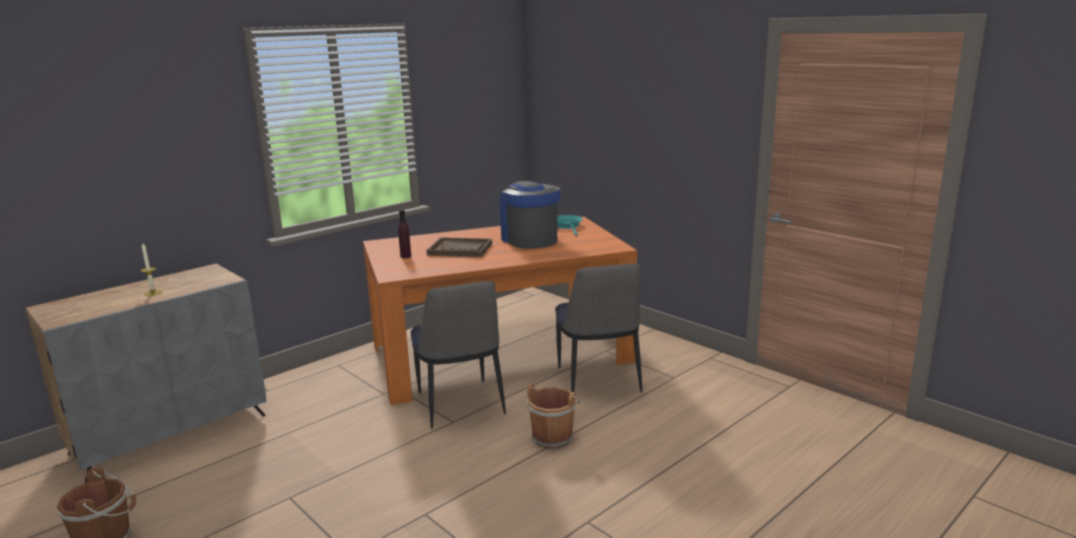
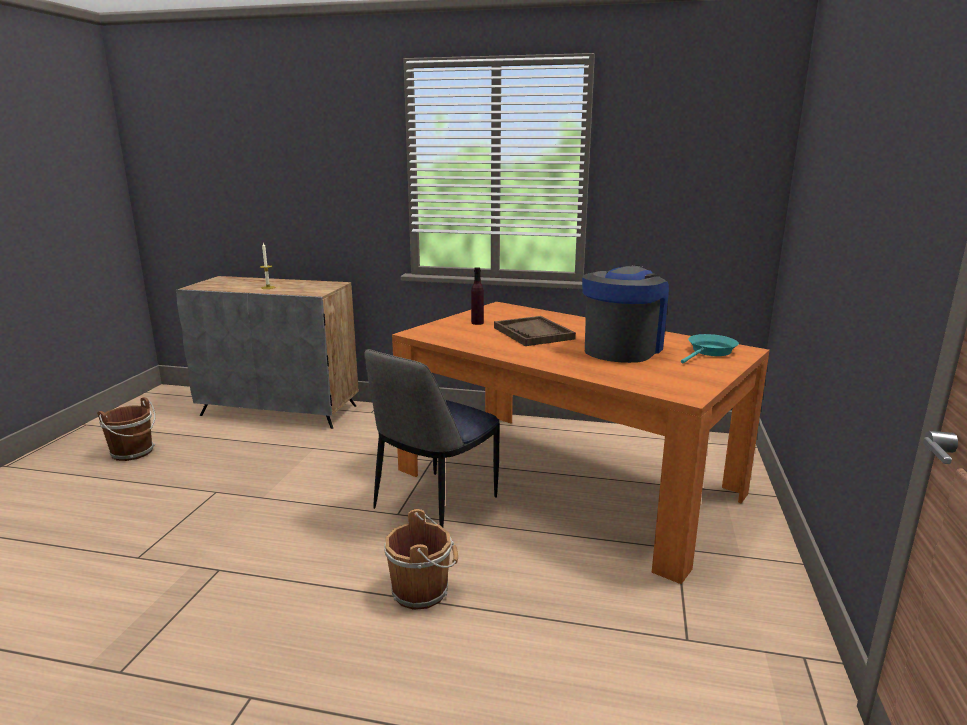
camera: 55 degrees right, 0 degrees up
chair [555,264,642,393] -> none

